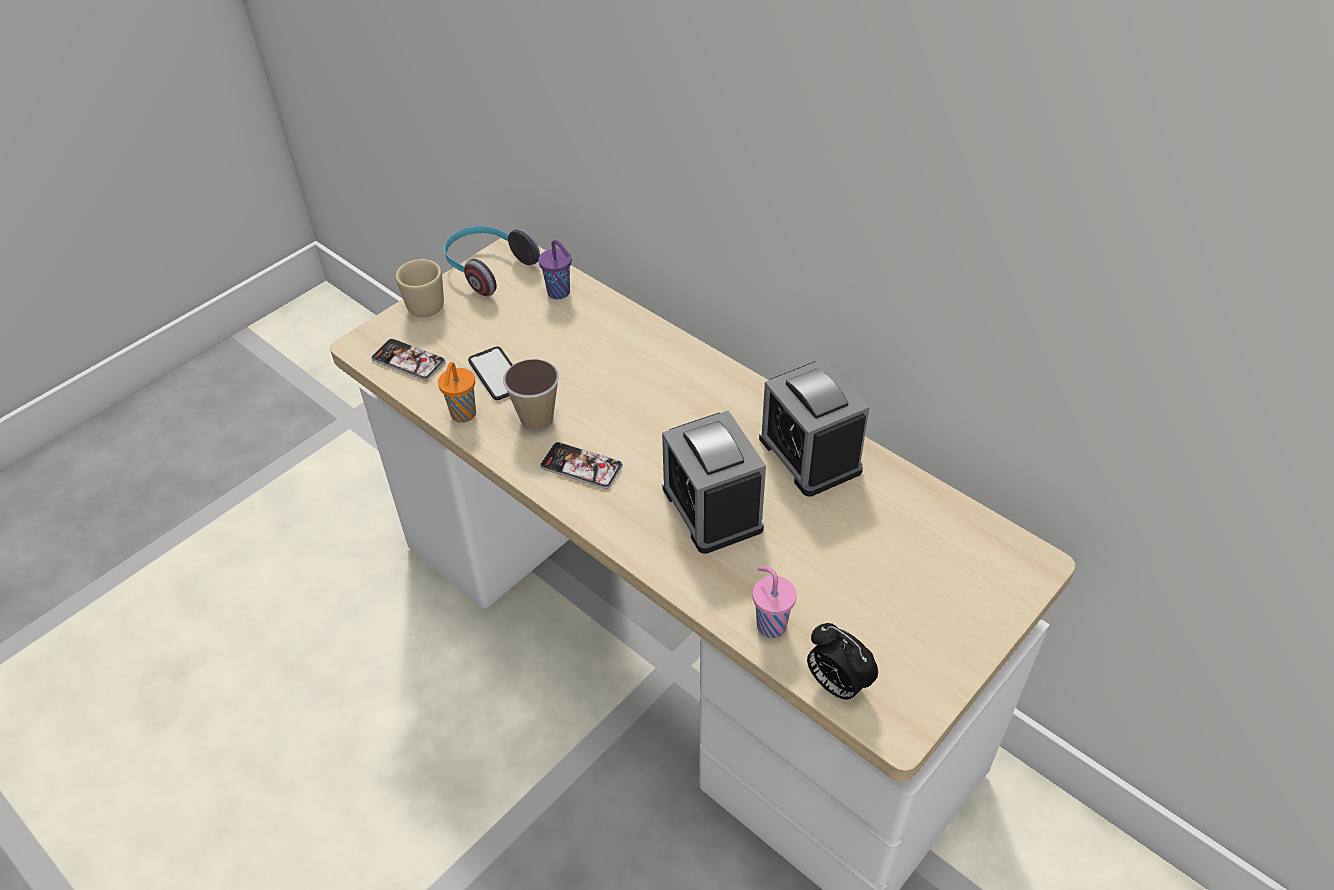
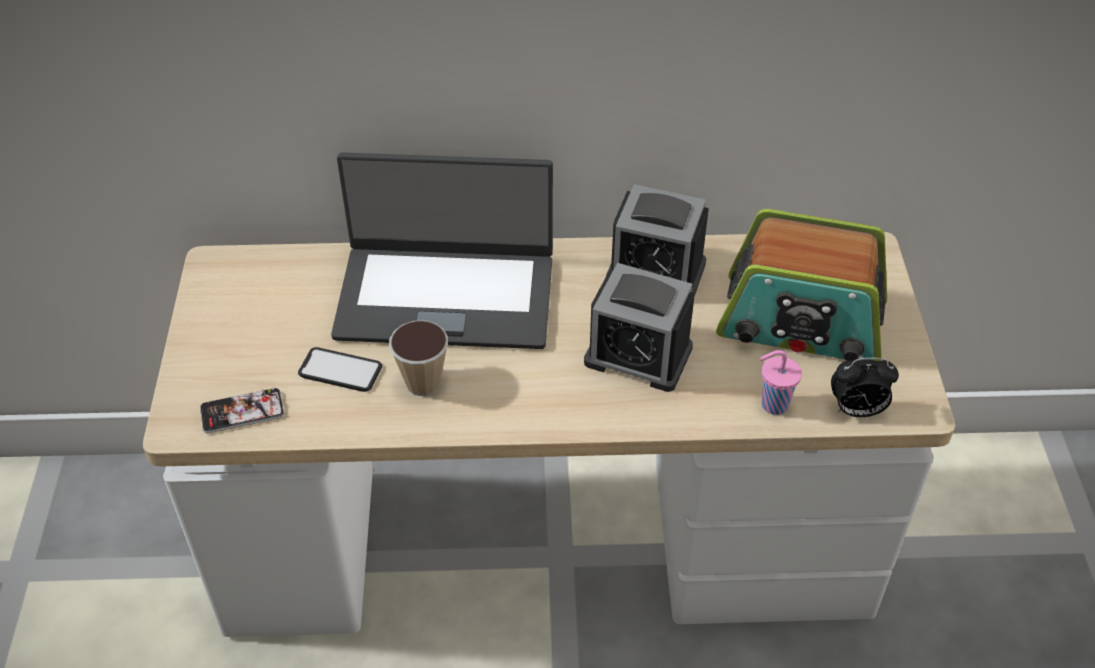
camera: 45 degrees left, 0 degrees up
beige mug [396,259,444,317] -> none
orange cup [438,362,476,423] -> none
headphones [444,226,540,296] -> none
purple cup [538,240,572,299] -> none
phone [540,442,623,489] -> none
none -> laptop [331,153,553,349]
none -> radio [716,209,887,362]

